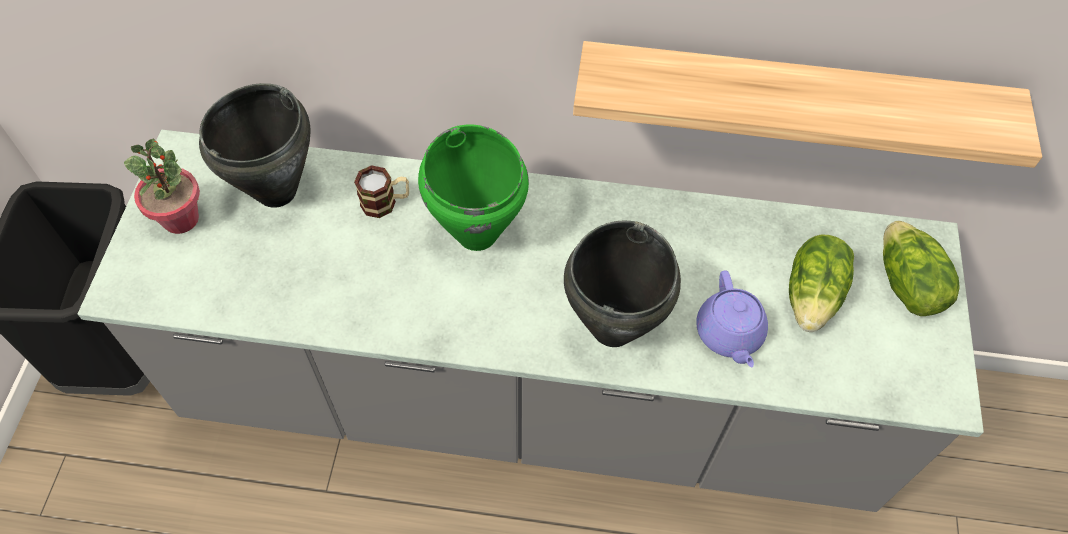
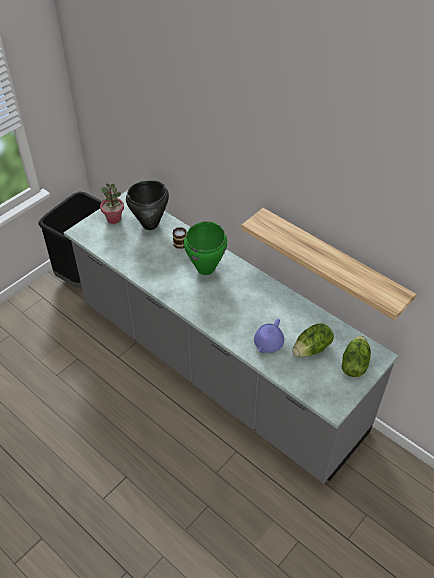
camera: 35 degrees right, 10 degrees down
black cooking pot [564,220,681,347] -> none

